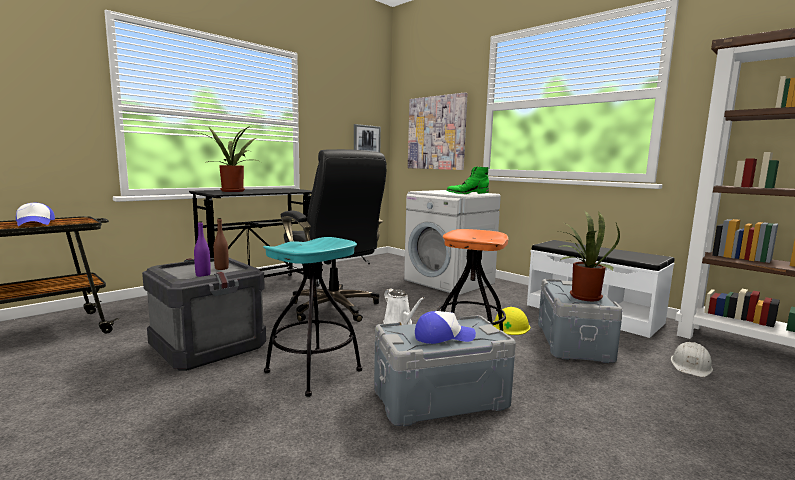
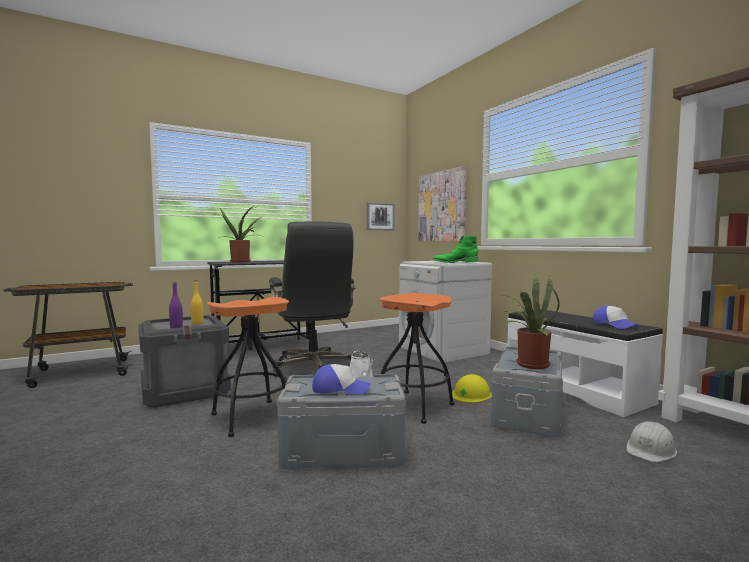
camera: 15 degrees right, 5 degrees down
cap [16,203,55,226] -> cap moved to [593,306,639,329]
brown bottle [213,218,229,270] -> yellow bottle [191,280,203,325]
turquoise stool [263,237,362,397] -> orange stool [206,297,289,437]

